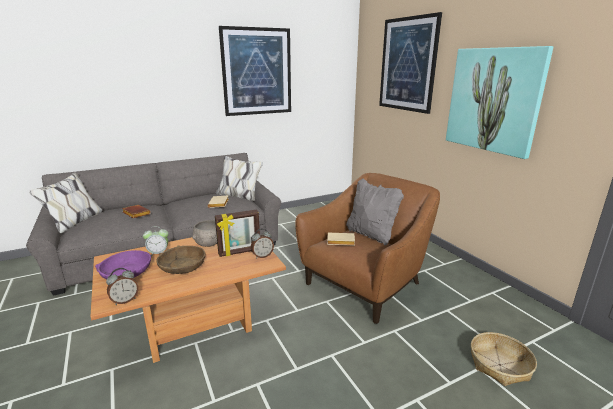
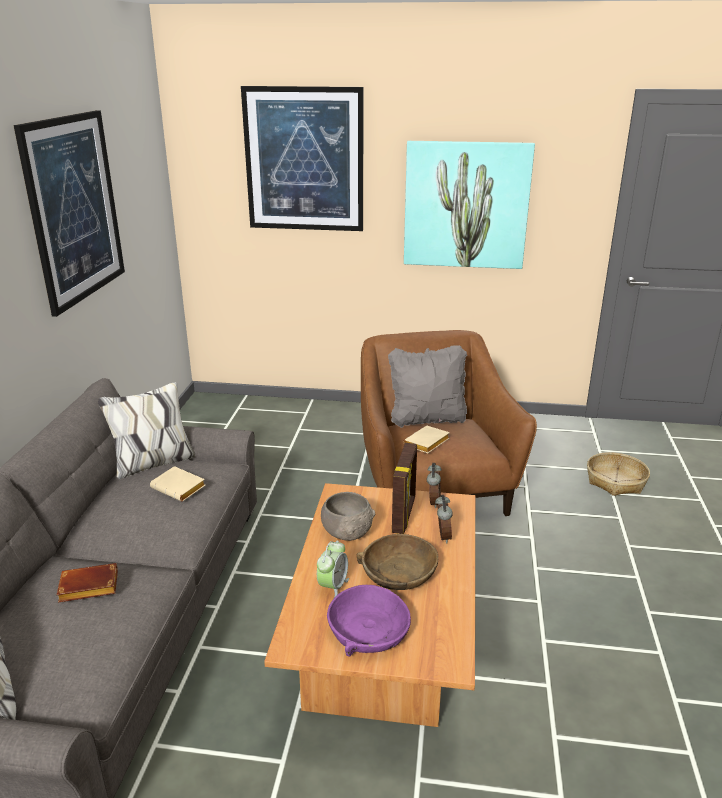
camera: 55 degrees left, 5 degrees up
alarm clock [106,268,139,305] -> alarm clock moved to [435,495,453,543]

